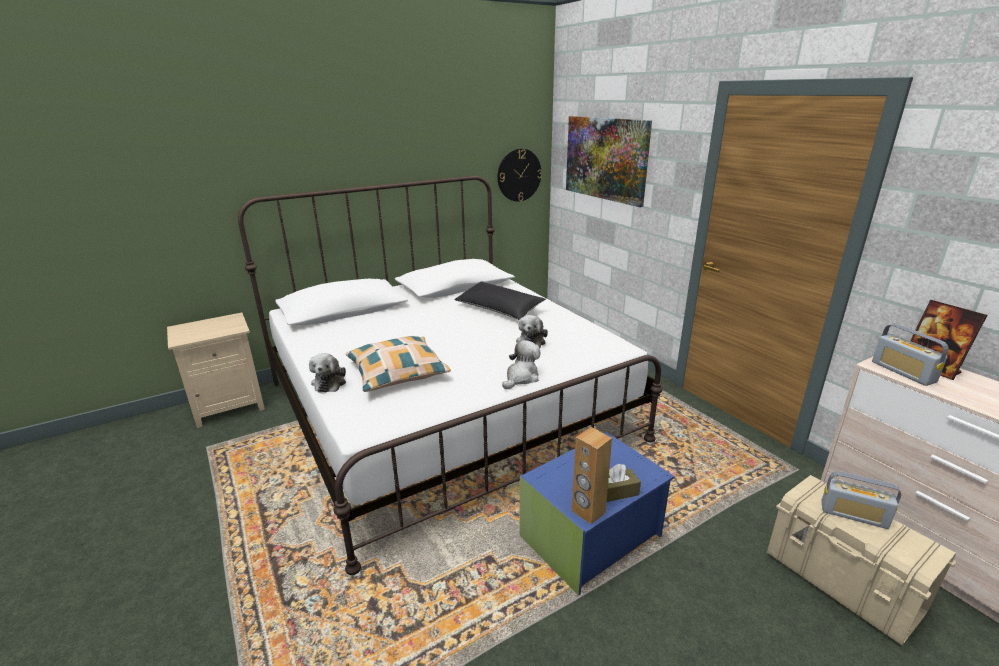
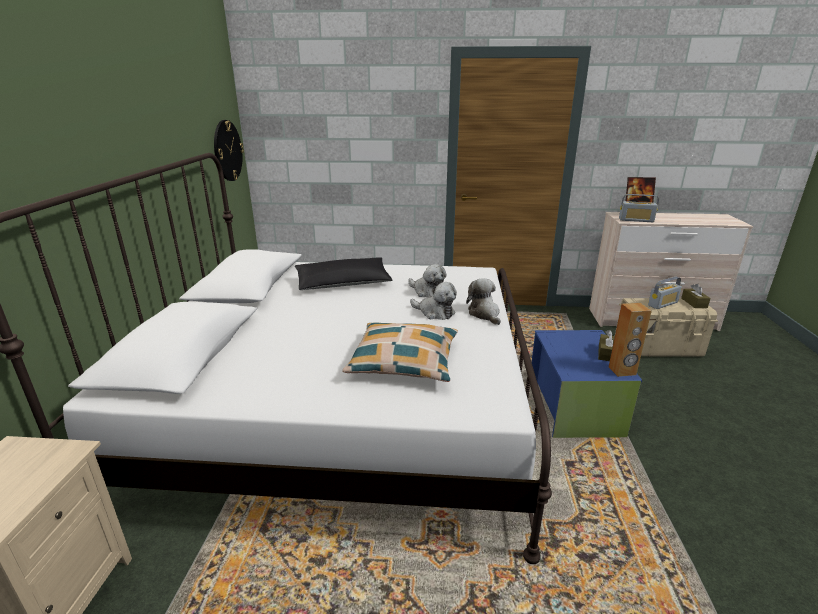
camera: 55 degrees left, 0 degrees up
plush toy [309,353,346,393] -> plush toy moved to [410,282,457,320]
picture [566,116,652,207] -> none
none -> brown tissue box [681,284,711,308]

